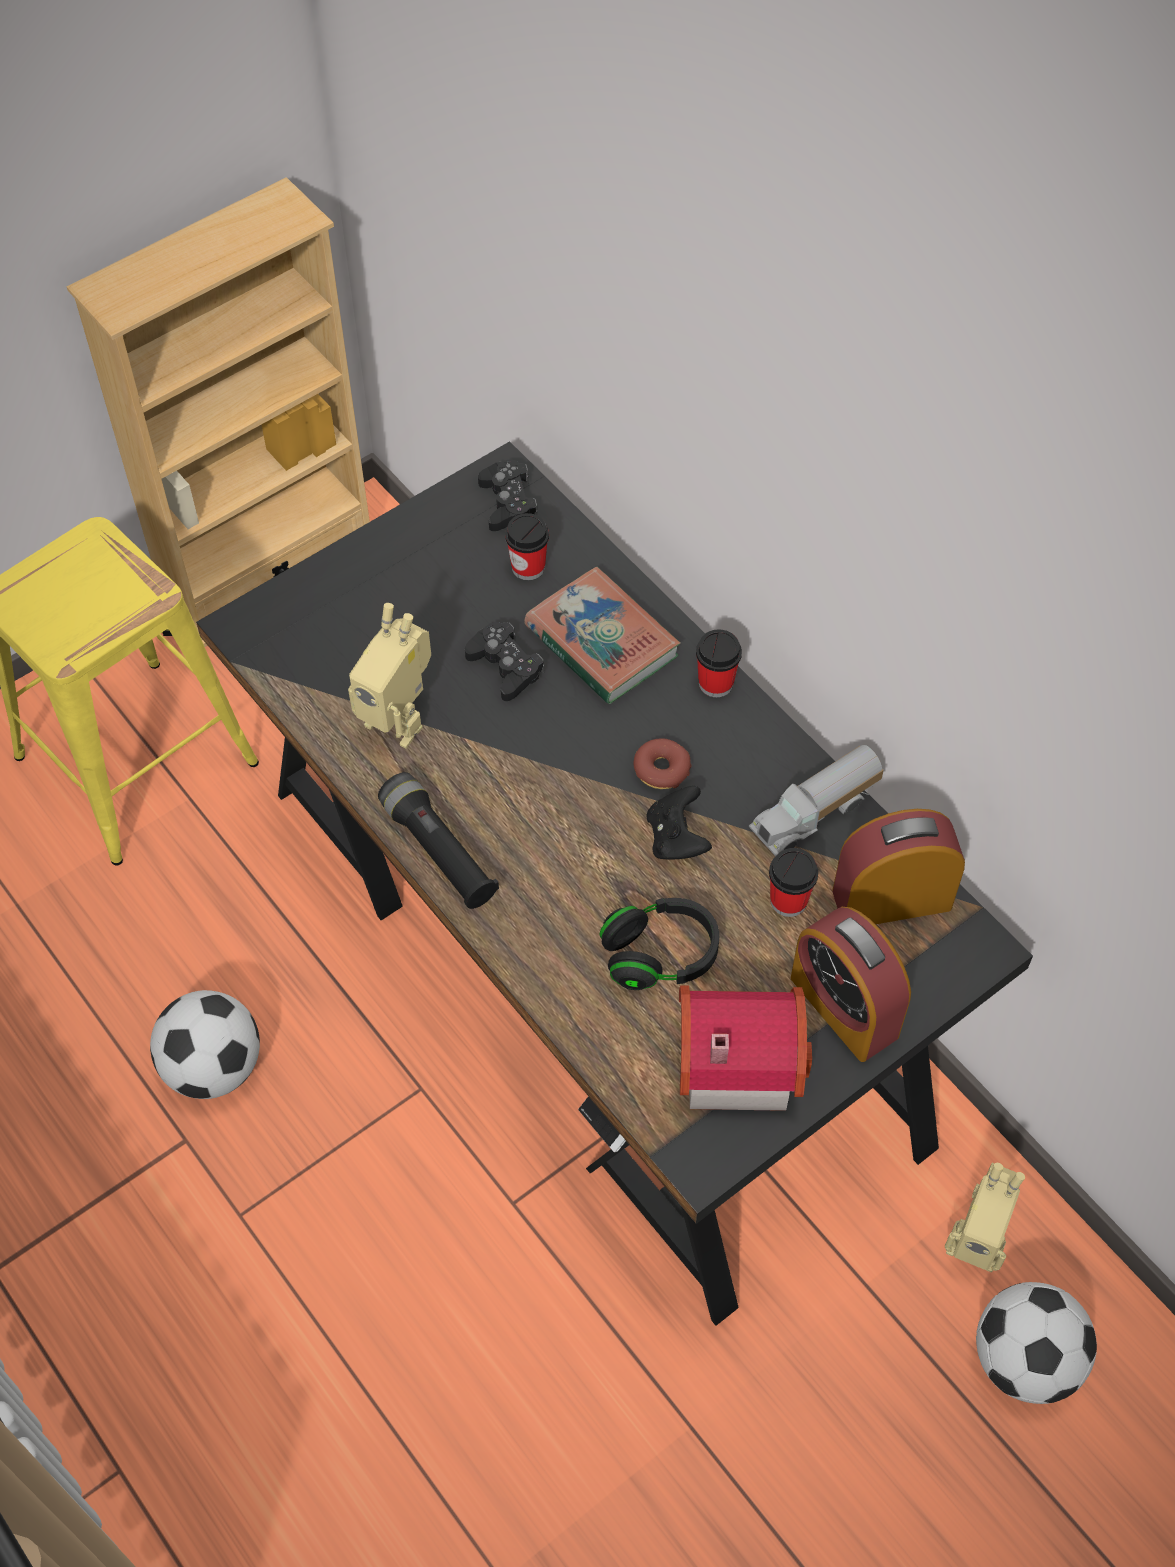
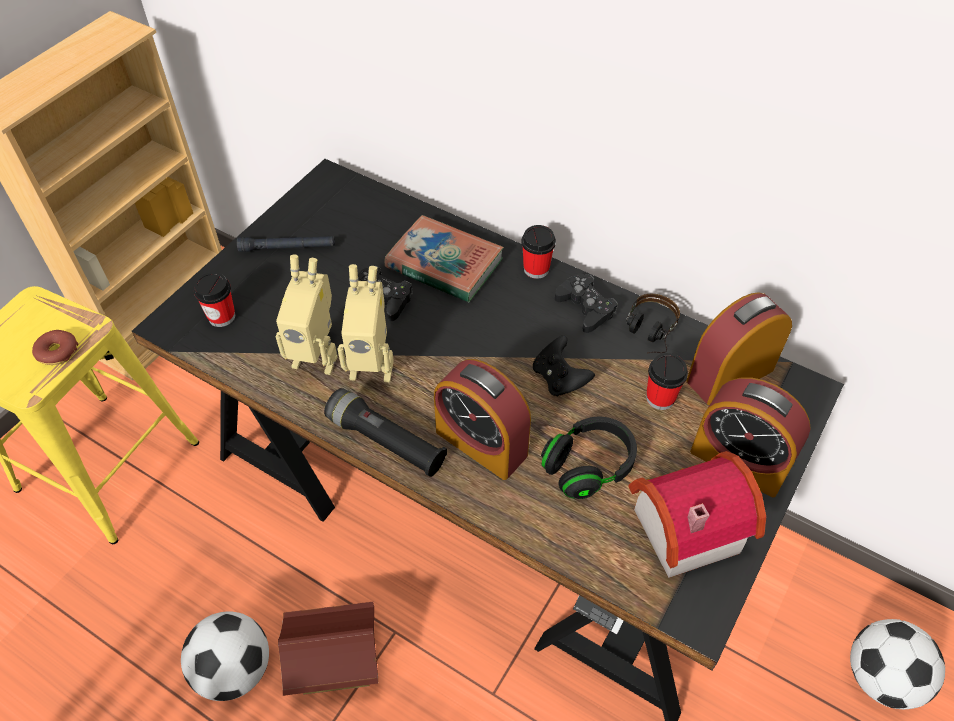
camera: 20 degrees left, 5 degrees down
black game controller [478,460,538,531] -> black game controller moved to [555,274,618,333]
cup [505,513,549,580] -> cup moved to [194,272,235,327]
donut [633,738,691,789] -> donut moved to [32,330,79,365]
toy truck [749,745,884,856] -> headphones [626,294,680,354]
toy robot [945,1163,1025,1272] -> toy robot moved to [338,264,394,382]
none -> black flashlight [237,236,335,252]
none -> toy house [278,602,378,696]
none -> alarm clock [434,359,531,480]

